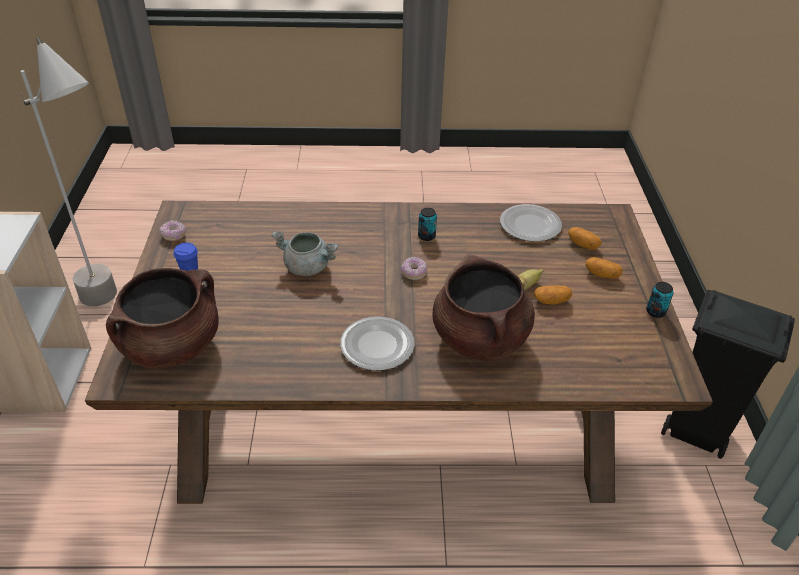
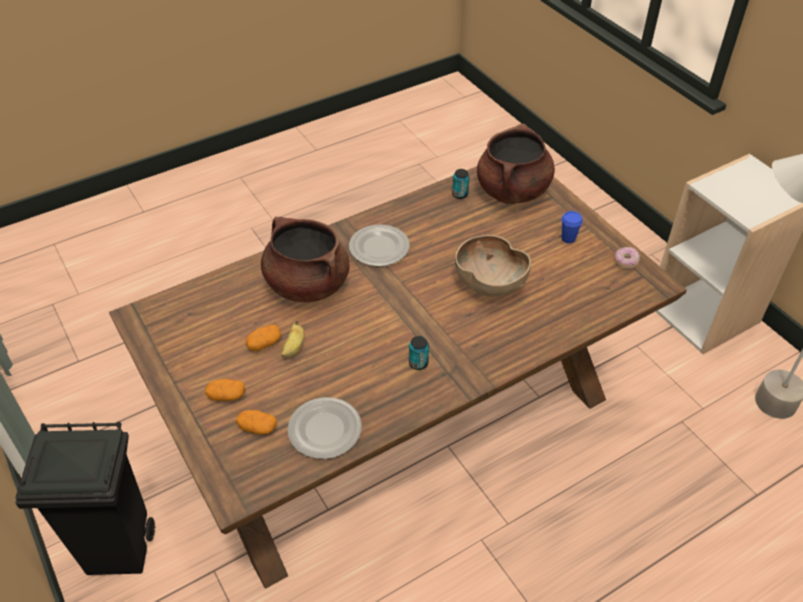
camera: 150 degrees right, 5 degrees up
grey cooking pot [271,231,339,276] -> brown bowl [455,235,531,297]
donut [401,256,428,280] -> none
can [646,282,673,318] -> can moved to [452,169,469,199]

